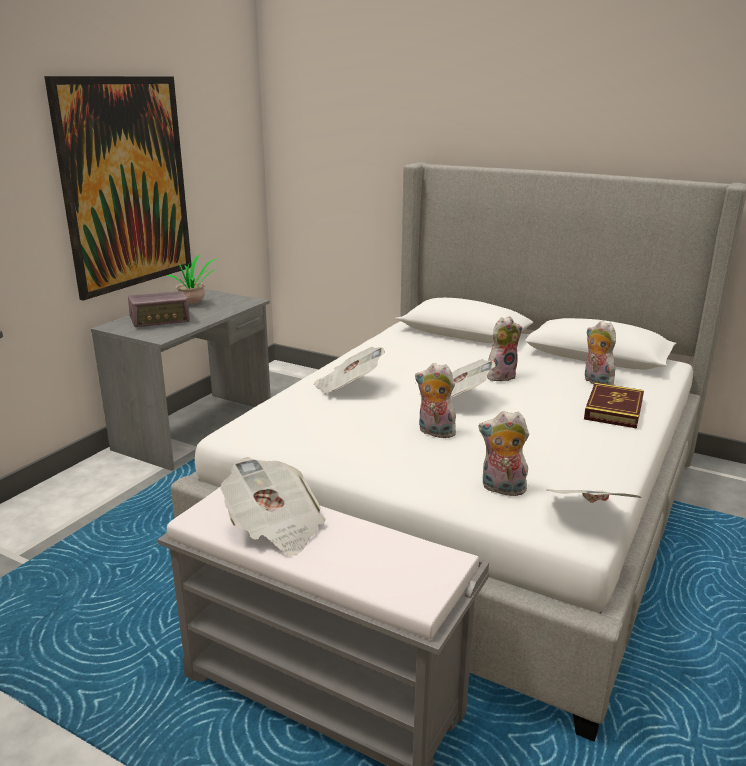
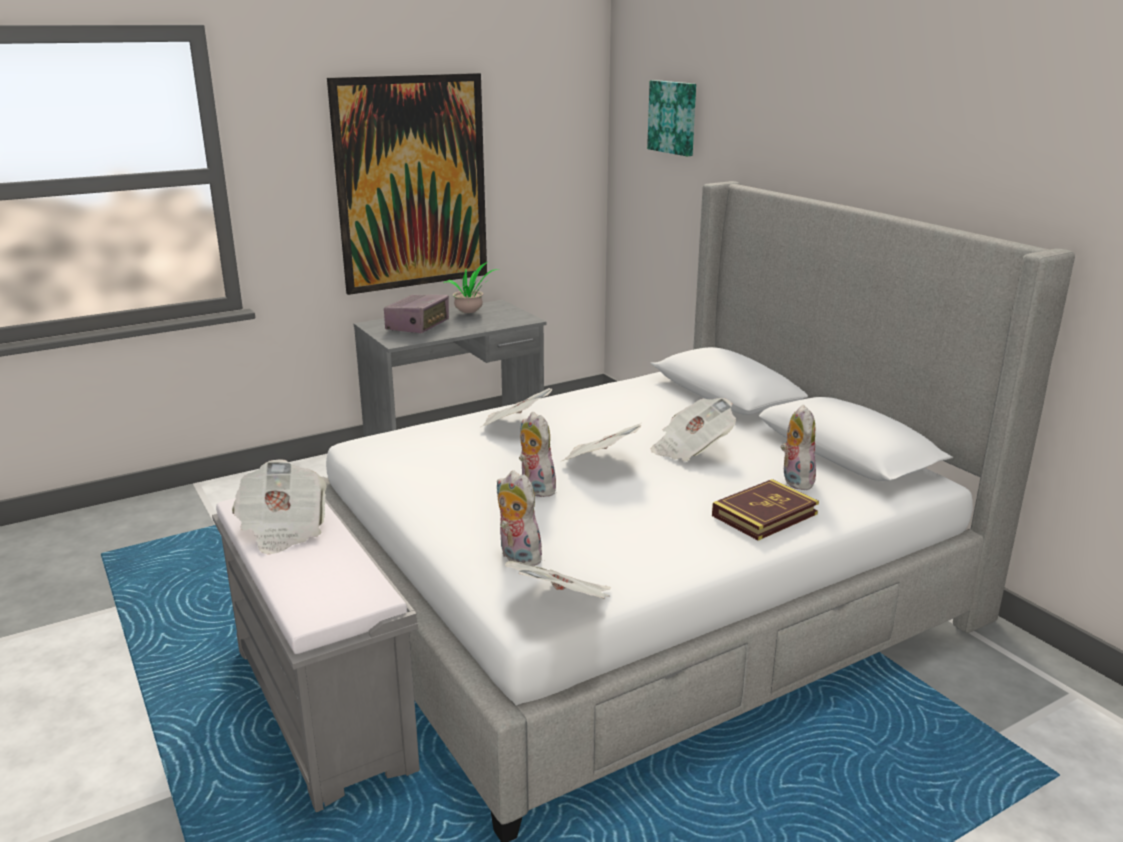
camera: 30 degrees right, 0 degrees up
radio [128,291,190,327] -> radio turned 75 degrees counterclockwise [384,295,449,333]
plush toy [487,316,523,381] -> newspaper [650,398,736,461]
none -> picture [647,80,696,156]

